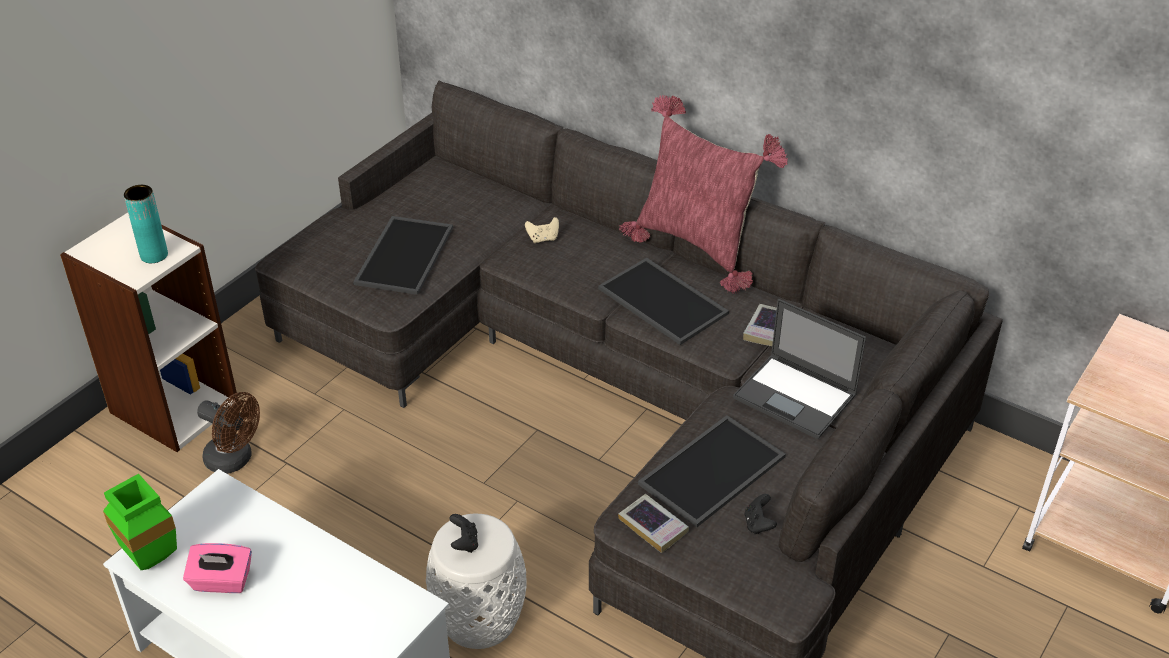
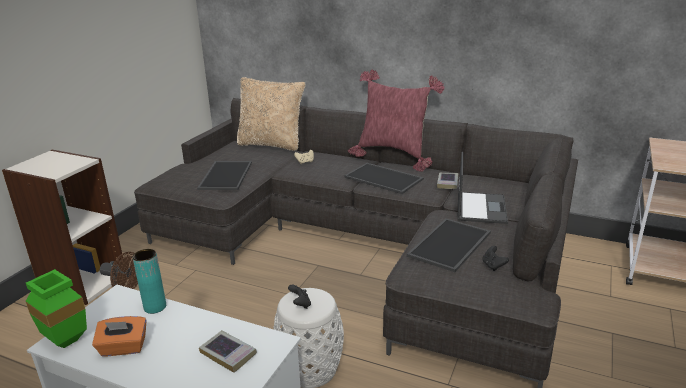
camera: 10 degrees left, 15 degrees down
turquoise vase [124,185,168,263] -> turquoise vase moved to [132,249,166,314]
pink tissue box [183,543,252,593] -> orange tissue box [92,316,147,356]
book [618,494,689,553] -> book moved to [199,330,257,373]
laptop [733,299,866,439] -> laptop turned 105 degrees counterclockwise [457,152,508,224]
none -> beige pillow [237,77,306,151]

